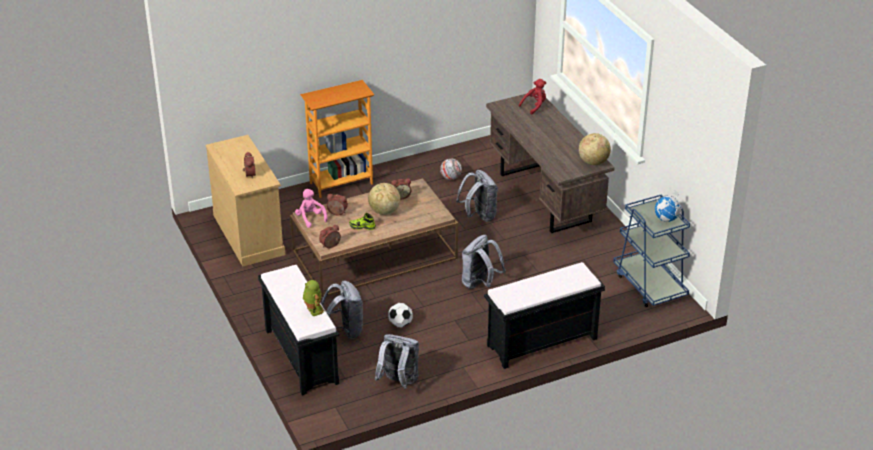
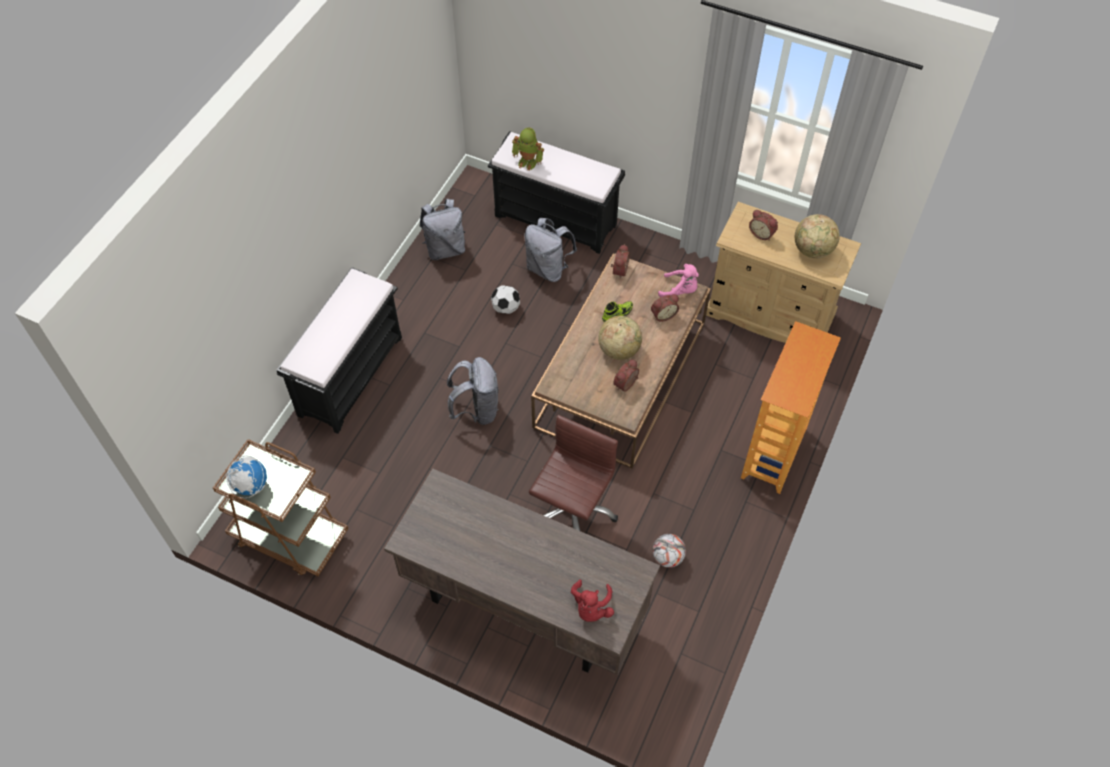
camera: 140 degrees right, 20 degrees up
grey backpack [456,170,498,222] -> brown office chair [529,415,618,531]
globe [579,133,611,165] -> globe moved to [795,214,840,258]
blue cart [613,194,690,307] -> brown cart [213,439,348,576]

